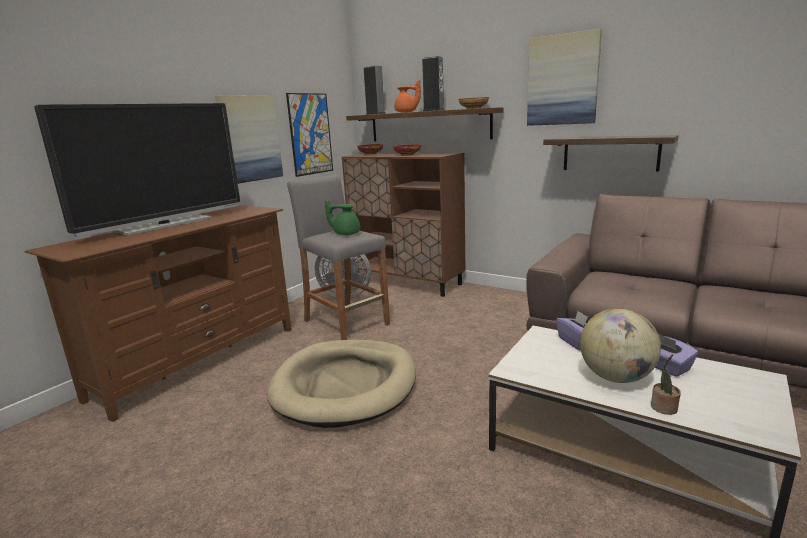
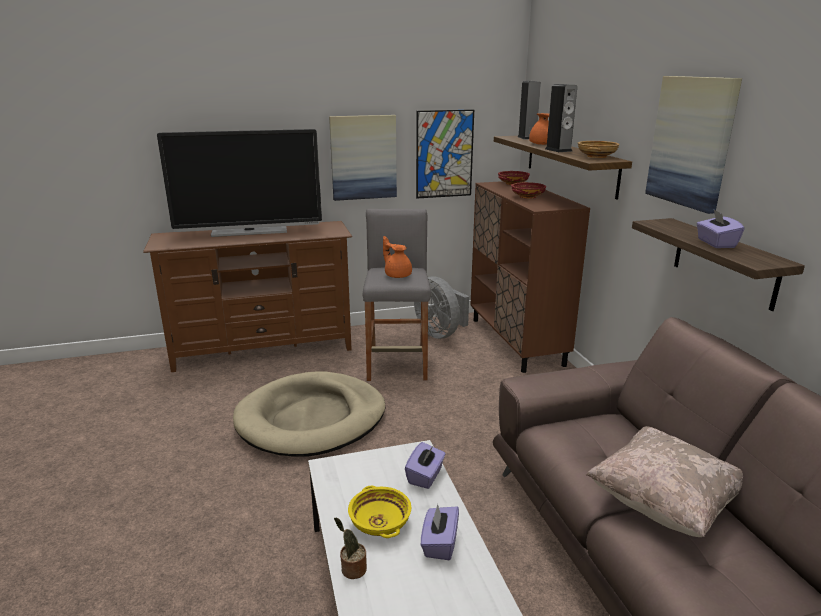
camera: 40 degrees right, 5 degrees up
green teapot [325,199,360,235] -> orange teapot [383,236,412,278]
globe [580,308,661,383] -> yellow bowl [348,486,411,538]
none -> beige pillow [586,426,743,537]
none -> purple tissue box [697,210,744,248]

